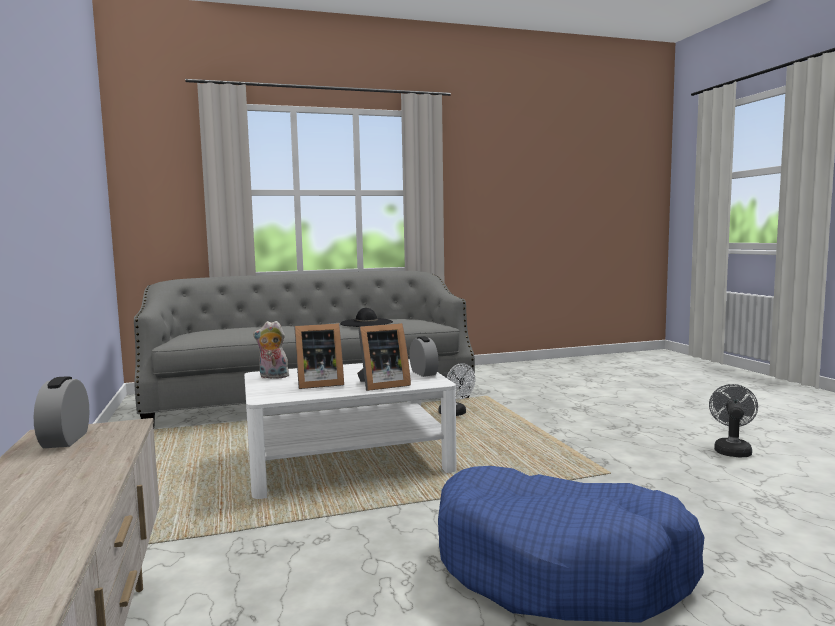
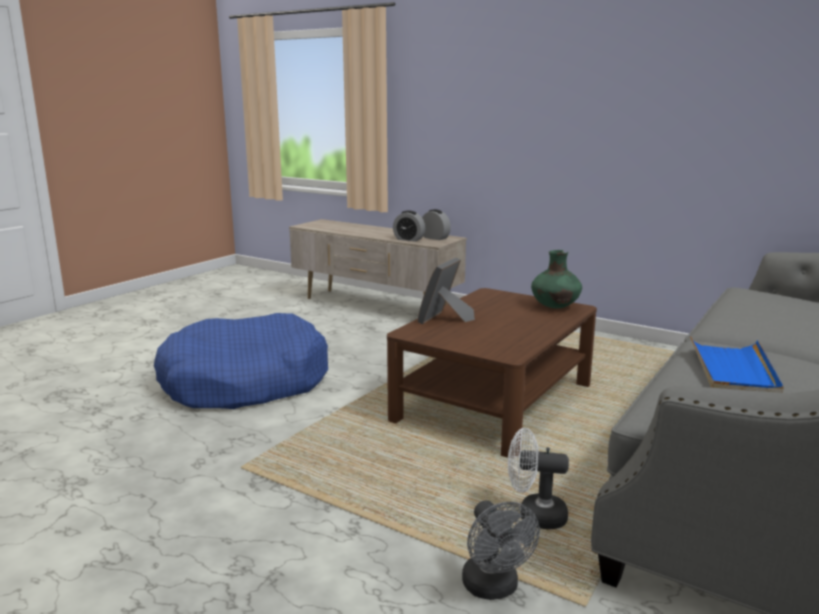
camera: 140 degrees right, 10 degrees up
white coffee table [244,359,457,499] -> brown coffee table [387,288,597,458]
plush toy [253,321,289,379] -> green vase [531,250,582,308]
picture frame [294,323,344,389] -> none
black hat [340,308,393,327] -> blue tray [690,336,784,393]
alarm clock [409,336,439,377] -> alarm clock moved to [393,210,425,242]
grey fan [709,384,758,457] -> grey fan moved to [462,500,540,600]

